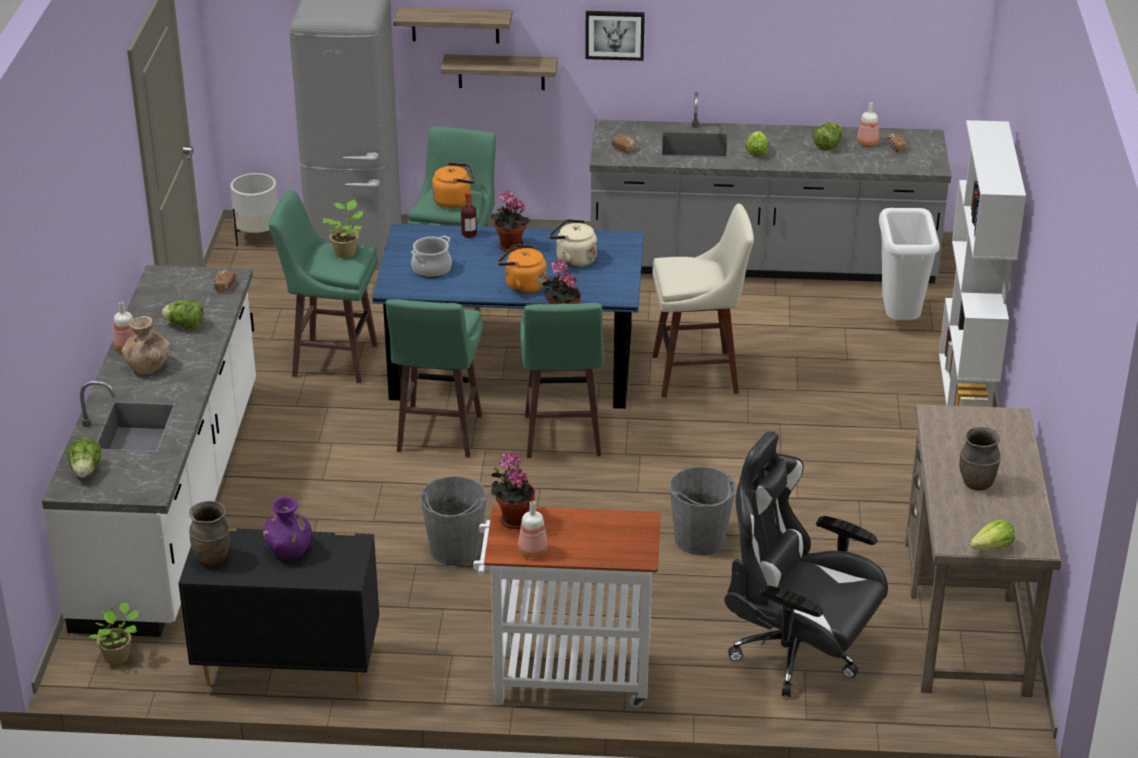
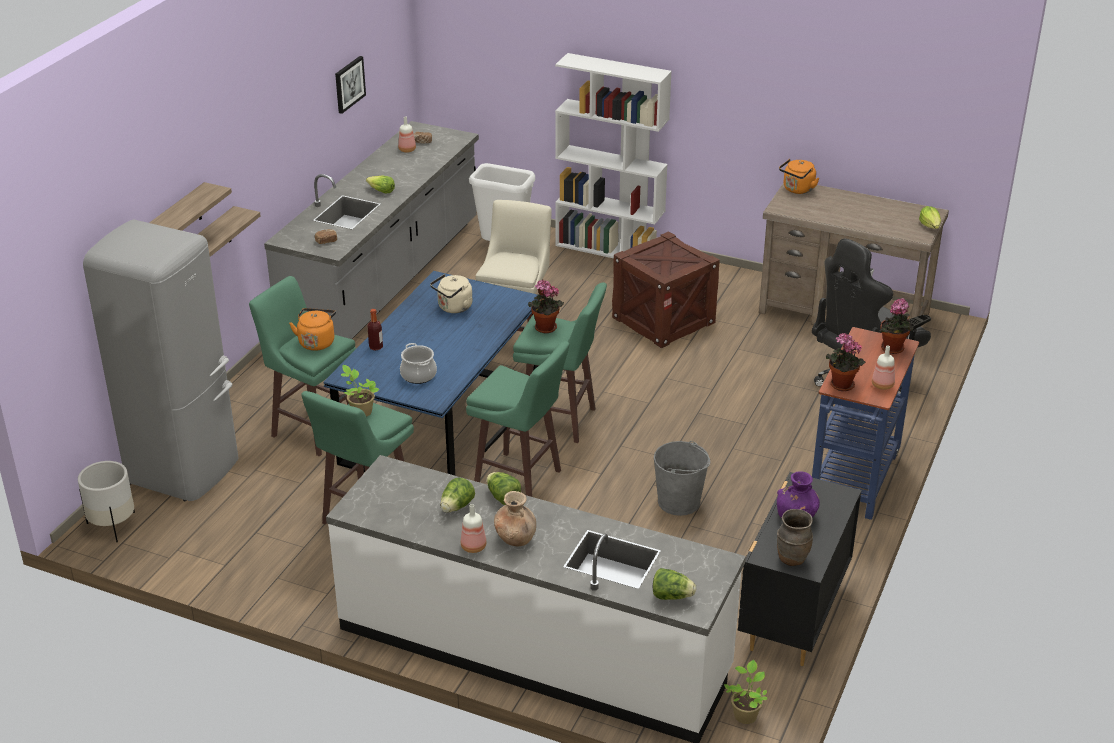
camera: 70 degrees left, 0 degrees up
bread [213,270,236,292] -> none
white cart [473,505,660,708] -> blue cart [812,327,919,520]
potted plant [490,190,530,252] -> potted plant moved to [879,298,913,354]
orange kettle [498,244,547,294] -> orange kettle moved to [779,159,819,194]
picture [585,11,645,61] -> picture moved to [335,56,366,114]
grey bucket [669,466,736,555] -> none
lettuce [813,122,842,150] -> lettuce moved to [486,472,521,505]
brown vase [959,426,1001,491] -> none
none -> crate [612,231,720,348]

